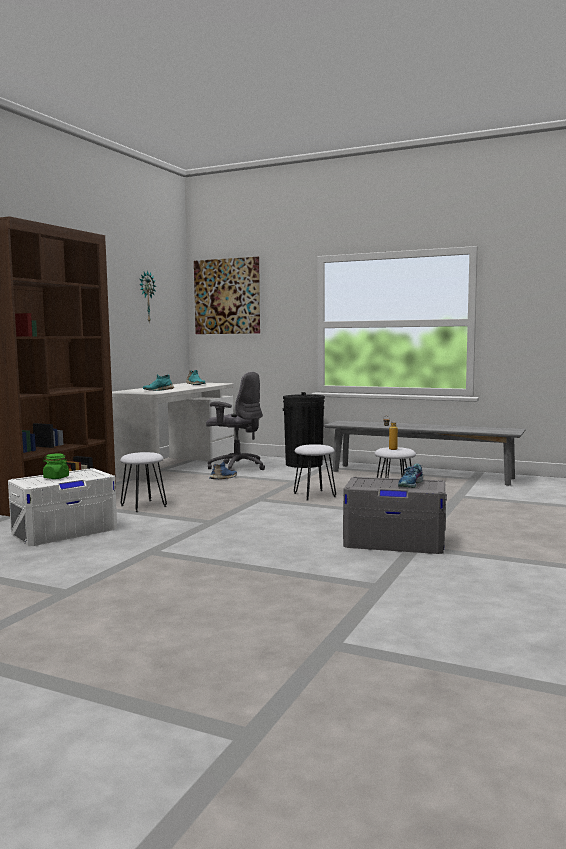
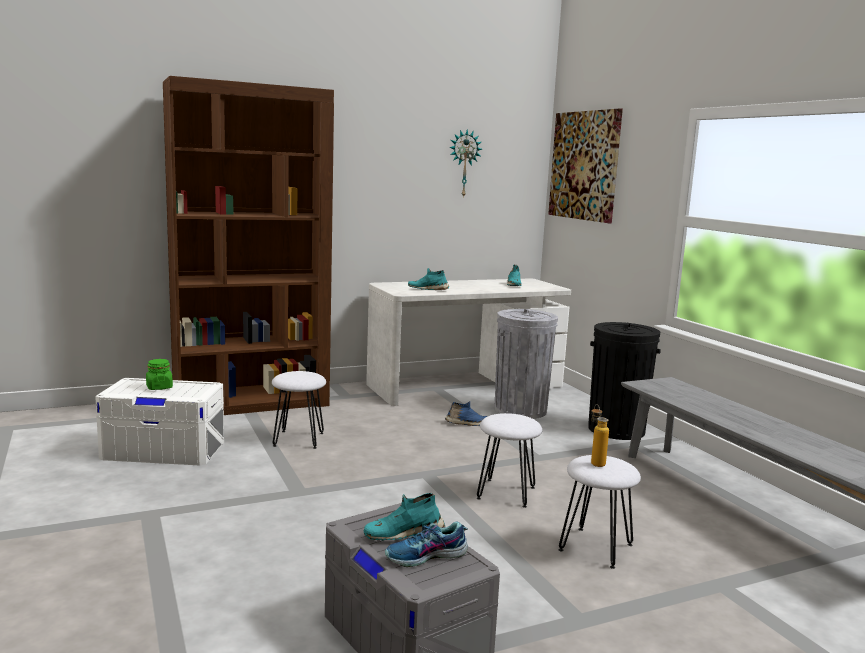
camera: 40 degrees right, 5 degrees up
grey office chair [206,372,265,471] -> grey trash can [495,309,558,419]
none -> turquoise shoe [363,493,445,540]

